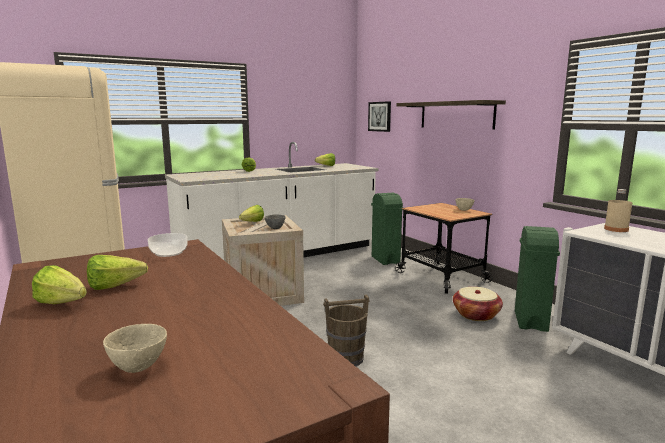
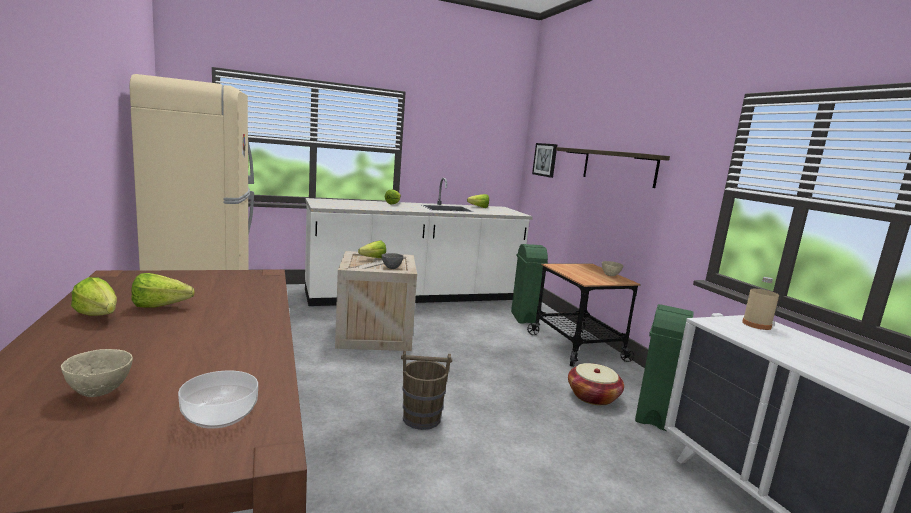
camera: 10 degrees right, 0 degrees up
bowl [148,233,188,257] -> bowl moved to [178,370,258,429]

